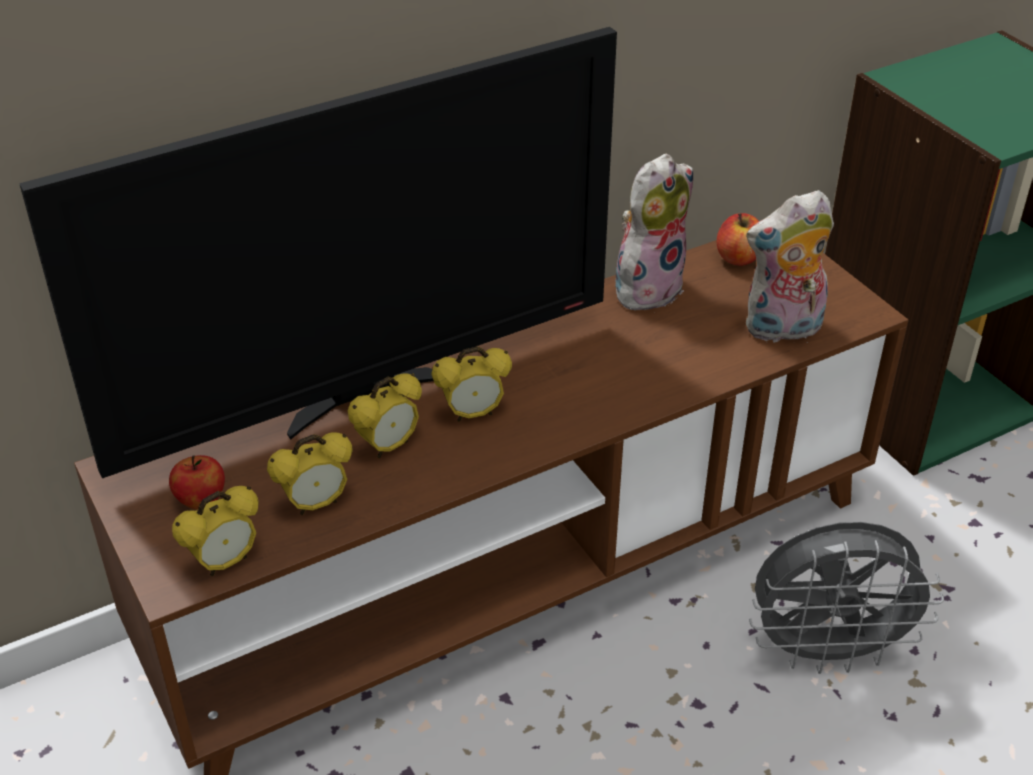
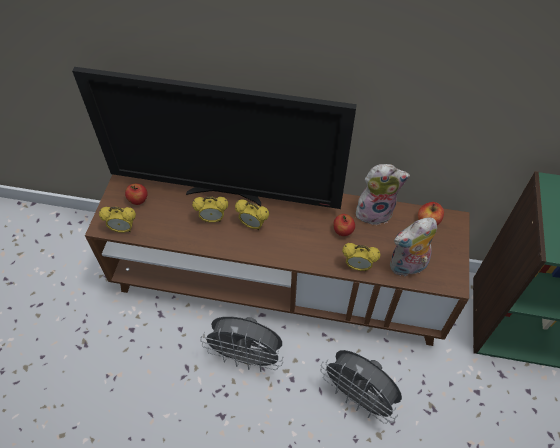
camera: 40 degrees right, 15 degrees up
alarm clock [267,433,353,515] -> alarm clock moved to [342,243,381,271]
plush toy [746,190,834,343] -> plush toy turned 45 degrees counterclockwise [390,218,437,276]
none -> grey fan [200,316,283,372]
none -> apple [333,214,355,236]

